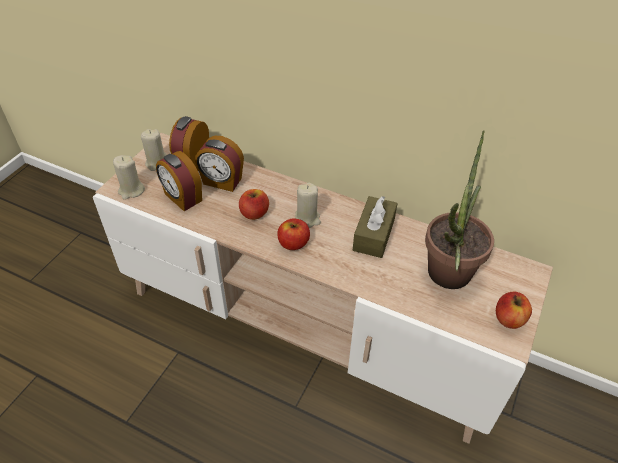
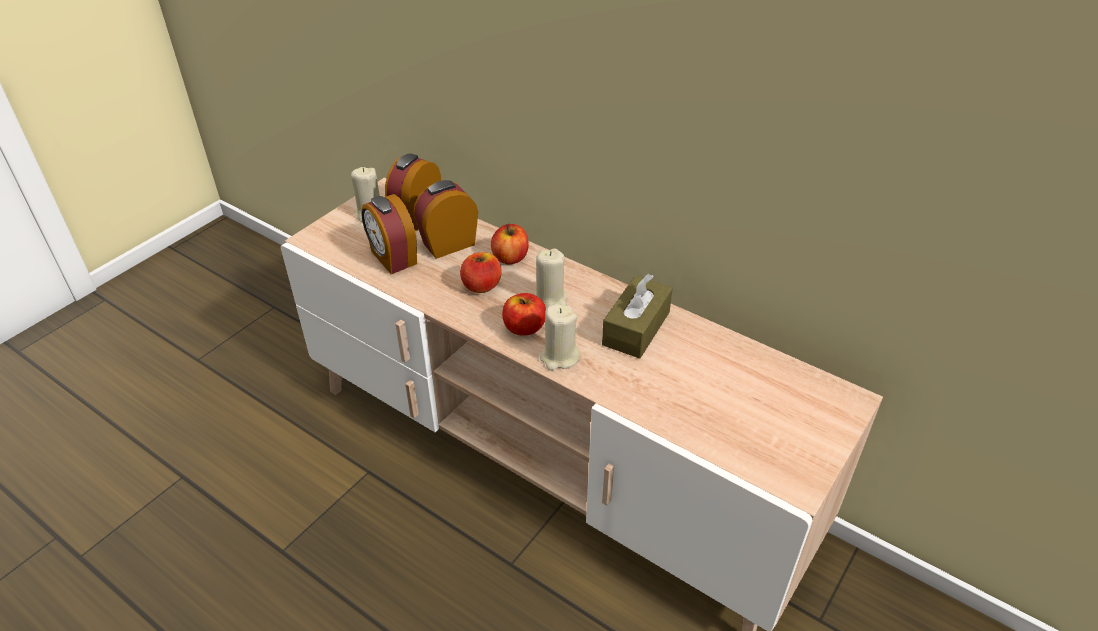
camera: 10 degrees right, 5 degrees down
beige candle [113,155,145,200] -> beige candle moved to [540,304,580,371]
alarm clock [195,136,244,192] -> alarm clock turned 120 degrees clockwise [413,180,478,259]
potted plant [425,131,494,289] -> none
apple [496,292,532,329] -> apple moved to [491,224,529,264]

